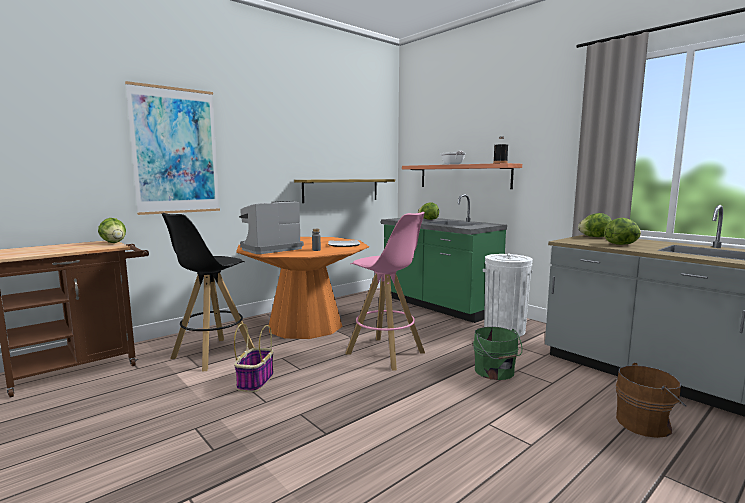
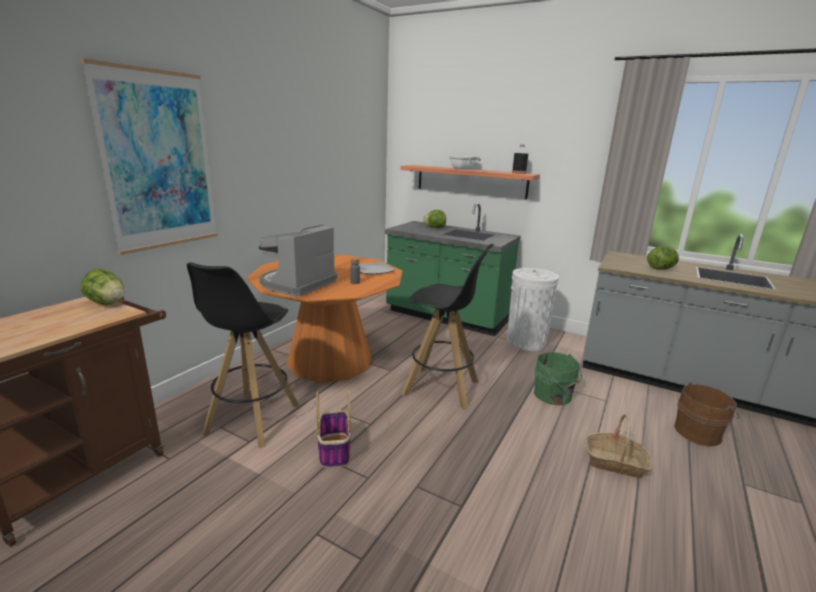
camera: 20 degrees left, 10 degrees up
shelf [294,179,395,203] -> none
pink stool [346,212,425,370] -> black stool [401,244,495,410]
lettuce [578,213,612,237] -> none
none -> basket [585,414,653,478]

